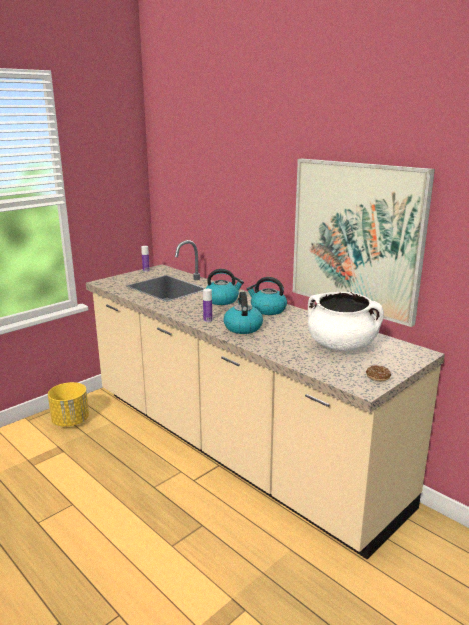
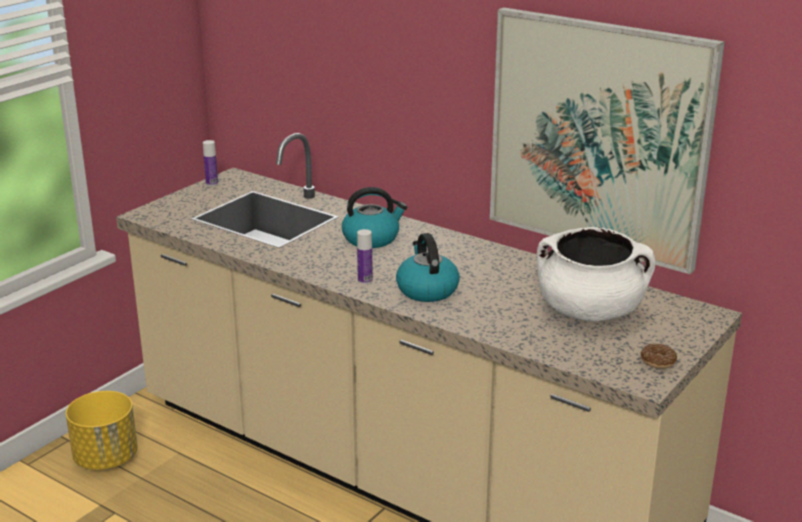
camera: 10 degrees left, 5 degrees up
kettle [247,277,287,315] -> none

